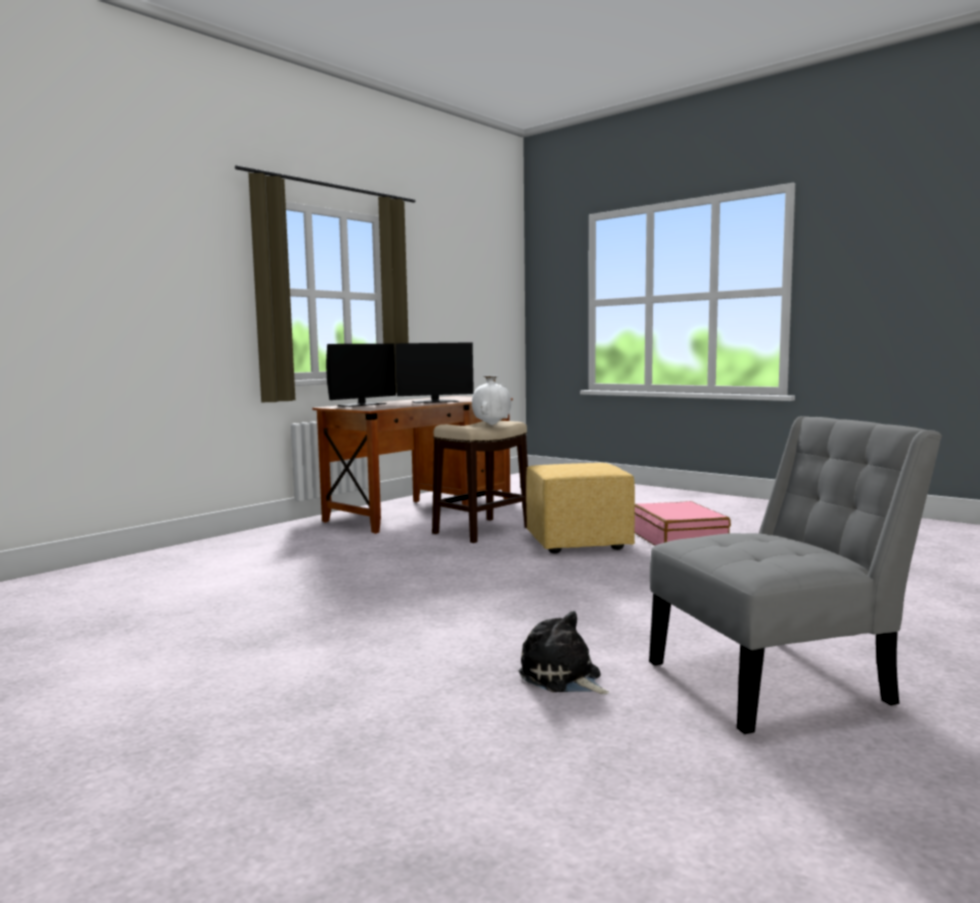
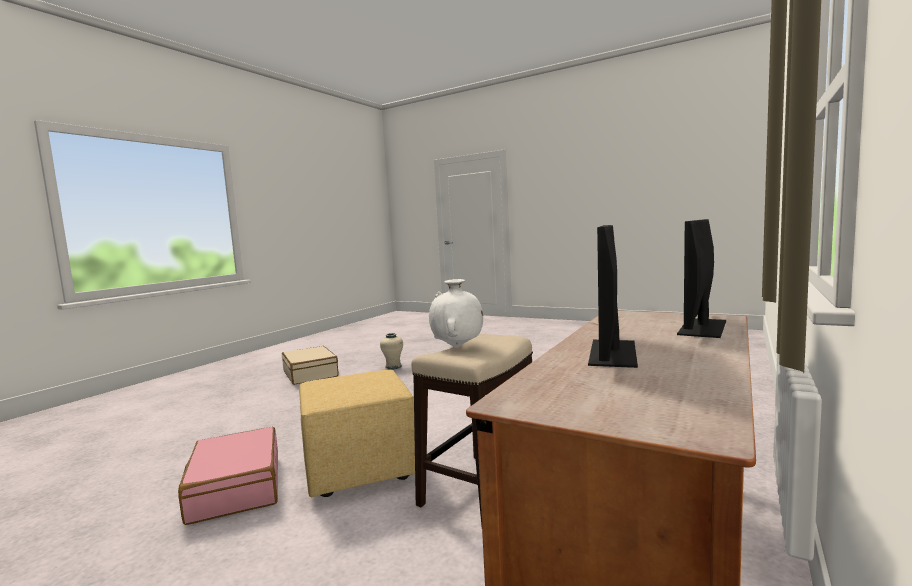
camera: 170 degrees right, 0 degrees up
monitor [395,342,474,403] -> monitor turned 45 degrees counterclockwise [588,225,638,368]
plush toy [519,611,609,694] -> beige vase [380,333,403,370]
grey chair [649,416,942,734] -> beige suitcase [282,346,338,385]

